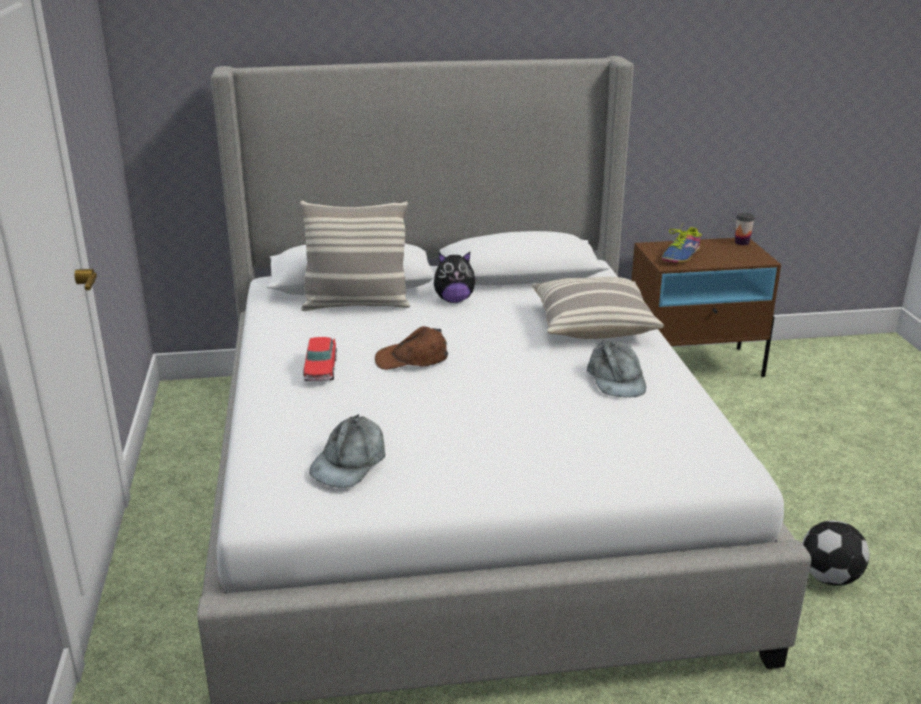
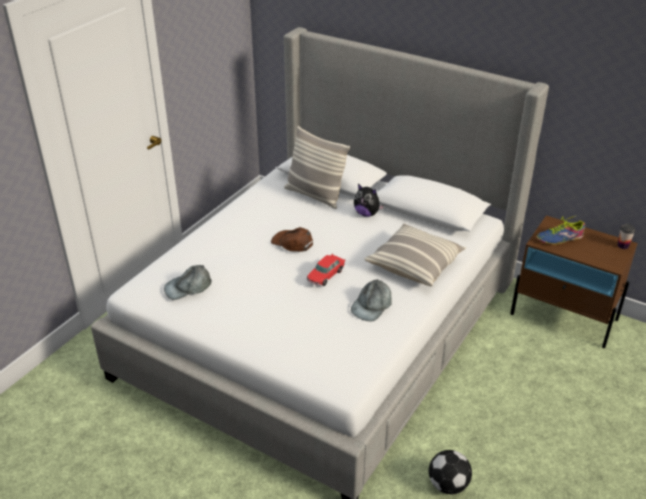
camera: 40 degrees right, 10 degrees up
toy car [303,337,337,381] -> toy car moved to [307,254,345,286]

